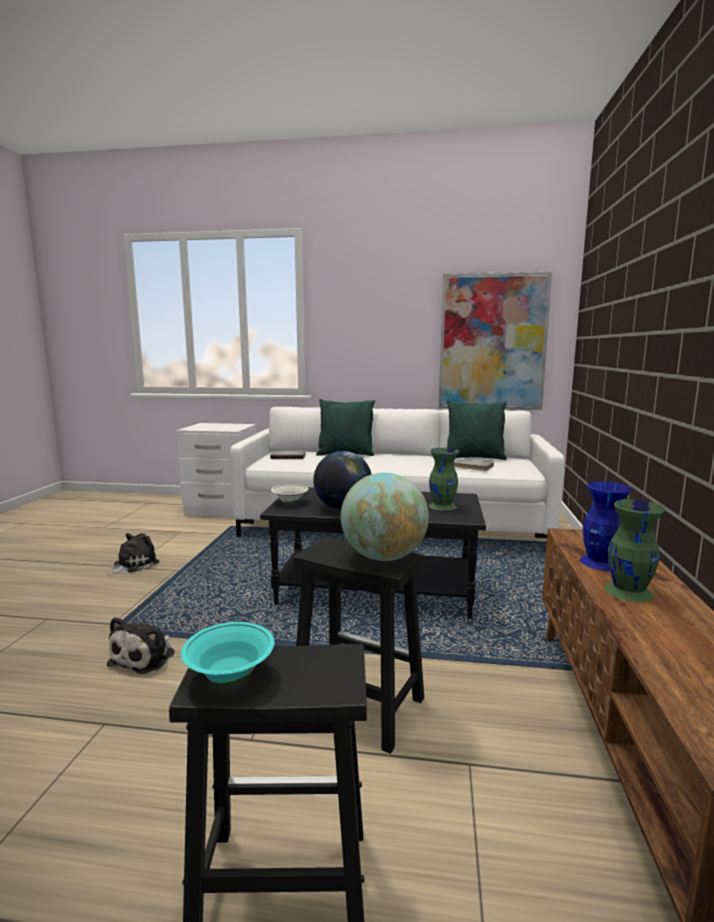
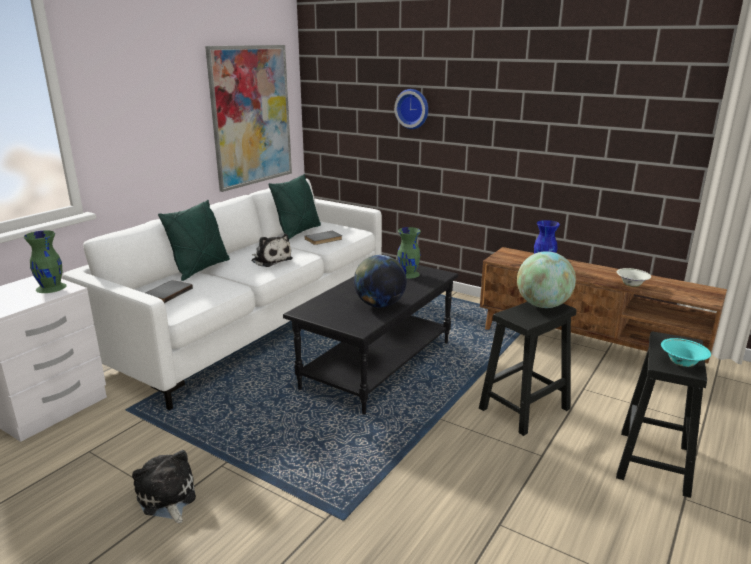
camera: 65 degrees left, 10 degrees up
plush toy [107,617,175,674] -> plush toy moved to [252,234,292,267]
white bowl [271,484,309,504] -> white bowl moved to [617,268,651,287]
green vase [604,499,665,602] -> green vase moved to [24,230,66,293]
none -> wall clock [394,89,428,129]

